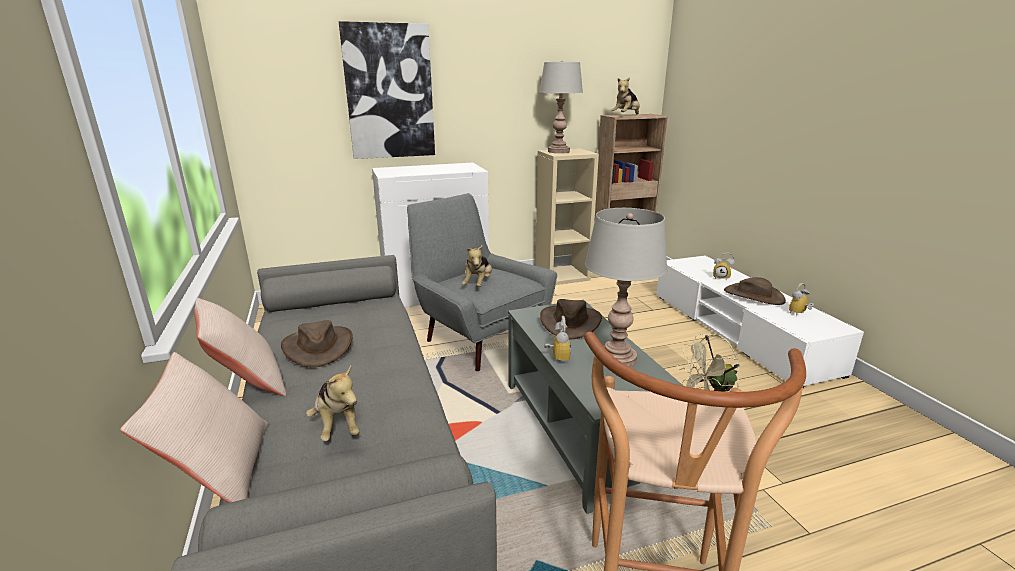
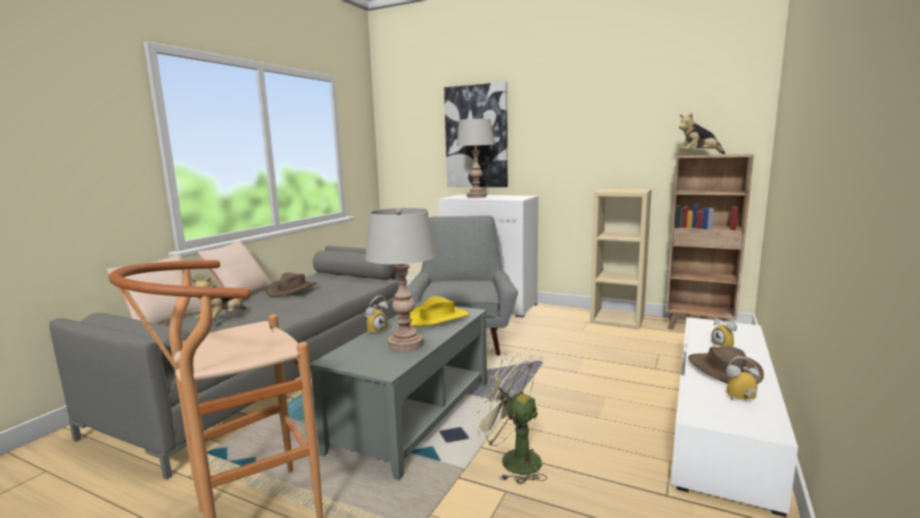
camera: 45 degrees right, 10 degrees down
plush toy [462,245,492,287] -> none
grey table lamp [539,61,583,153] -> grey table lamp moved to [456,118,495,198]
brown hat [540,299,602,339] -> yellow hat [409,296,469,327]

